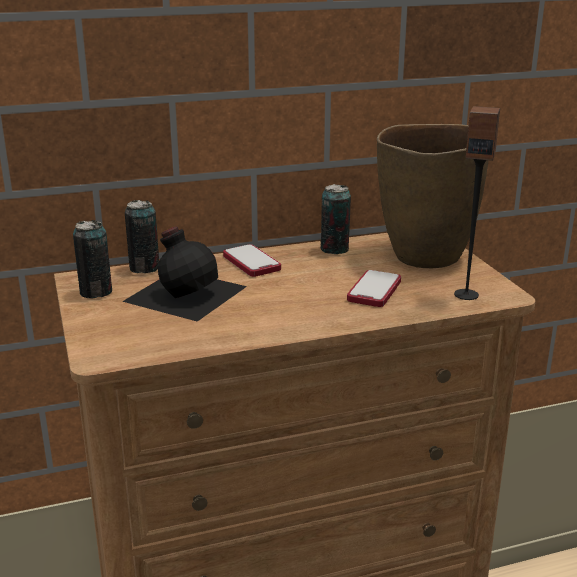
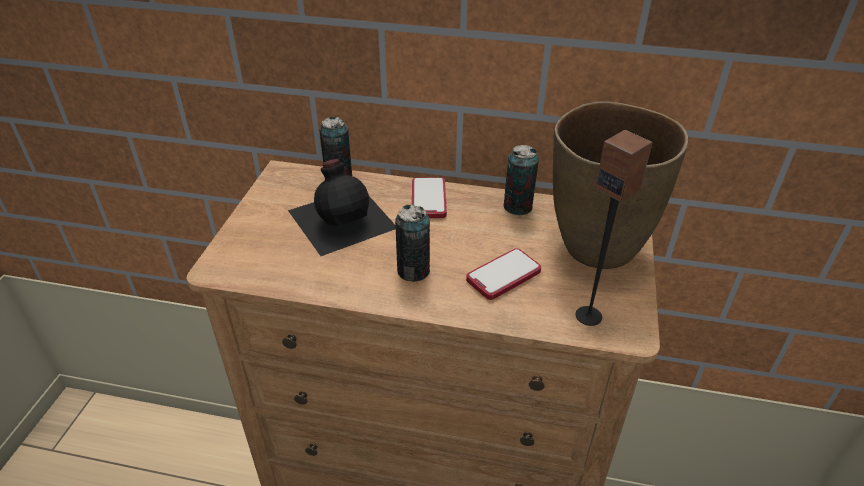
camera: 30 degrees right, 15 degrees up
can [73,220,112,299] -> can moved to [395,204,430,282]

